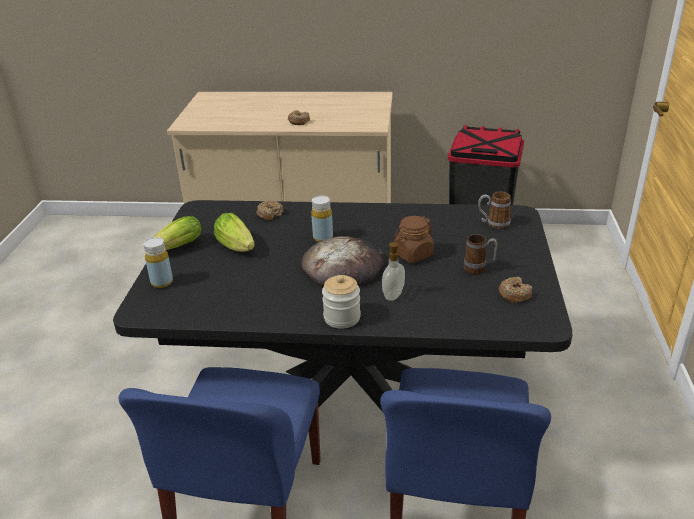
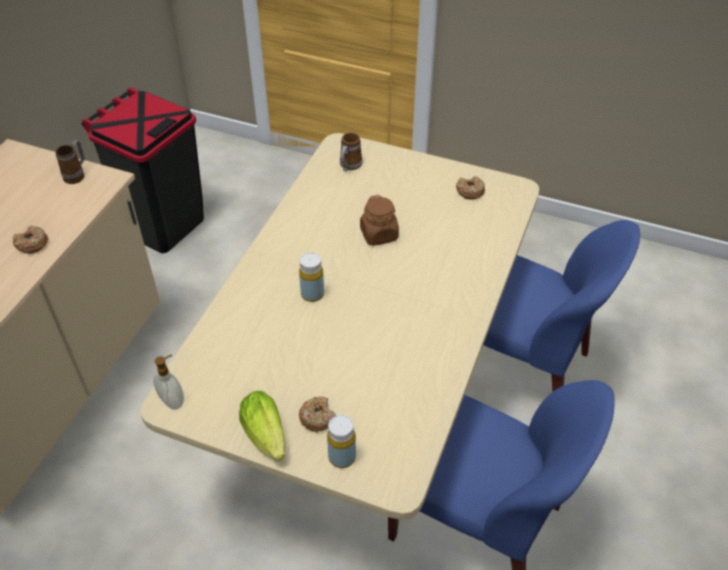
camera: 75 degrees left, 15 degrees up
black dining table [113,200,572,412] -> beige dining table [141,133,539,520]
lettuce [214,213,255,252] -> none
donut [257,200,283,220] -> donut moved to [299,396,336,432]
bread [302,236,385,286] -> none
jar [322,275,361,329] -> none
soap dispenser [382,242,405,301] -> soap dispenser moved to [153,355,184,410]
mug [464,234,498,274] -> mug moved to [55,140,85,184]

